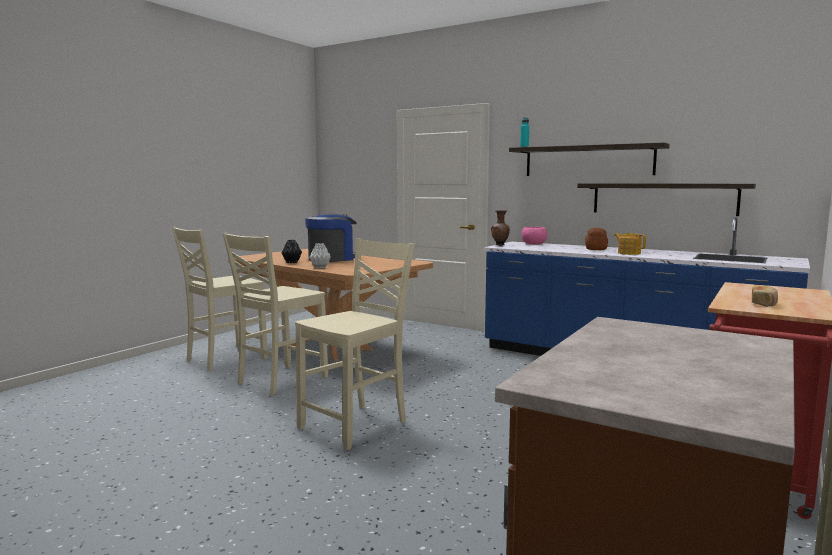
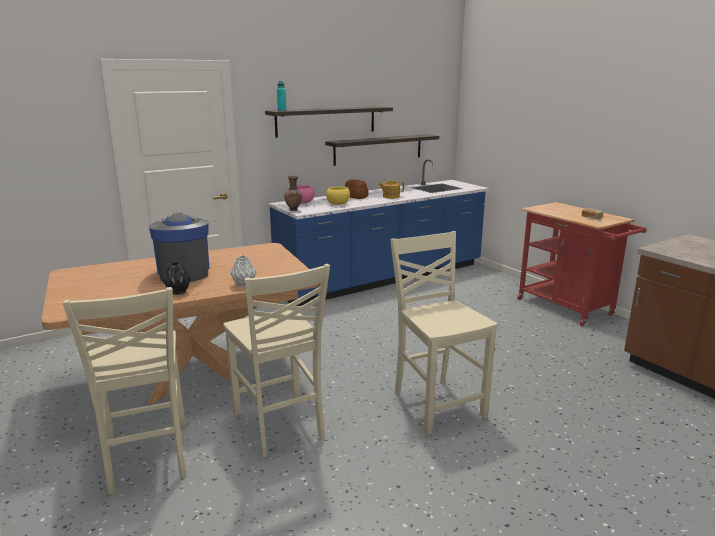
camera: 65 degrees left, 10 degrees up
none -> yellow bowl [326,187,350,205]

